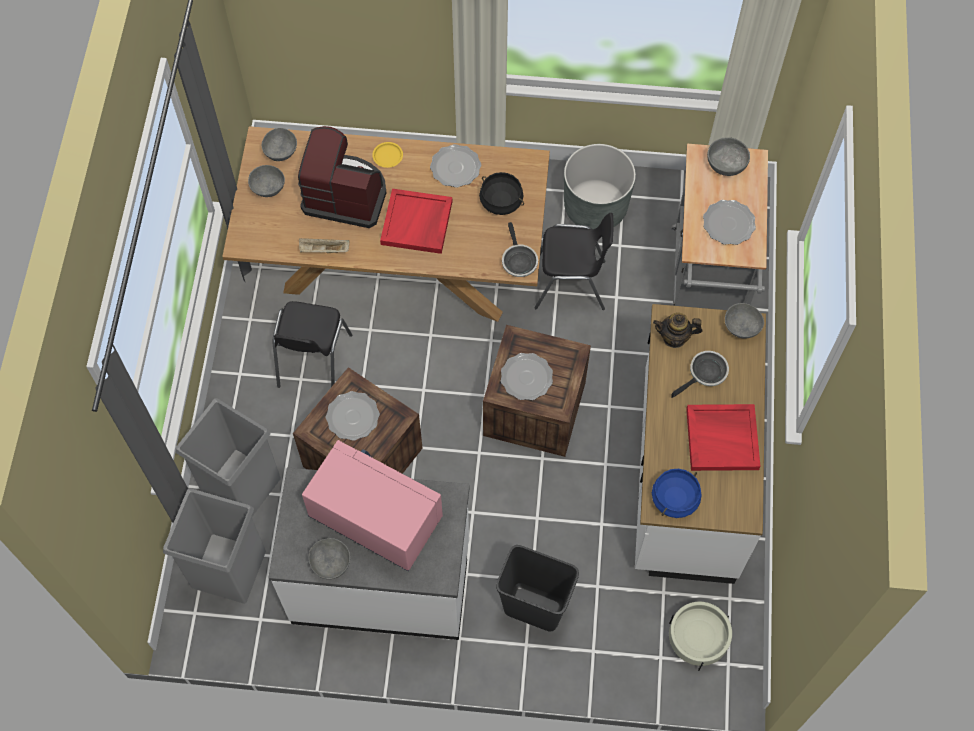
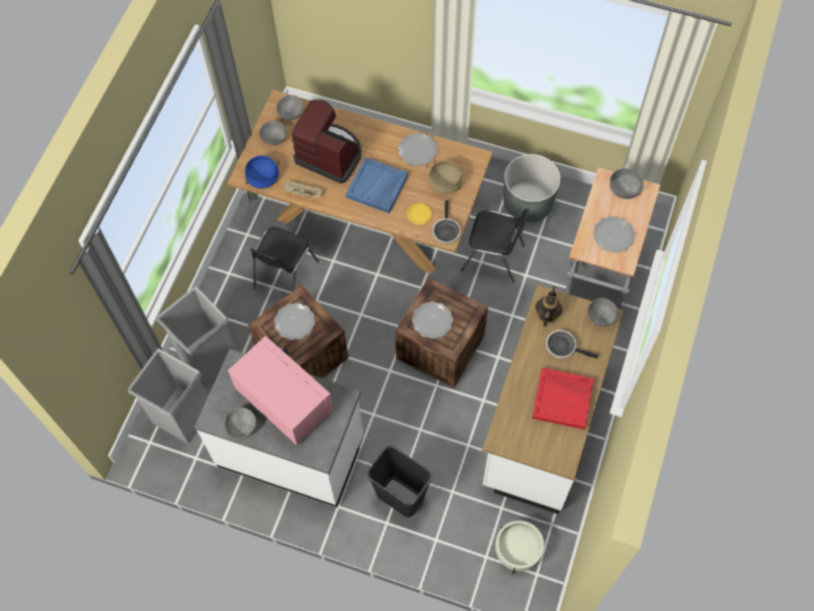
camera: 15 degrees right, 0 degrees up
yellow plate [372,142,403,168] -> yellow plate moved to [407,203,432,225]
red tray [380,189,452,254] -> blue tray [346,157,408,214]
black cooking pot [479,172,524,215] -> beige cooking pot [428,161,463,194]
blue cooking pot [652,469,702,518] -> blue cooking pot moved to [245,155,279,189]
teapot [653,313,703,348] -> teapot turned 90 degrees clockwise [535,286,562,327]
frying pan [671,351,729,398] -> frying pan turned 135 degrees counterclockwise [546,330,598,359]

